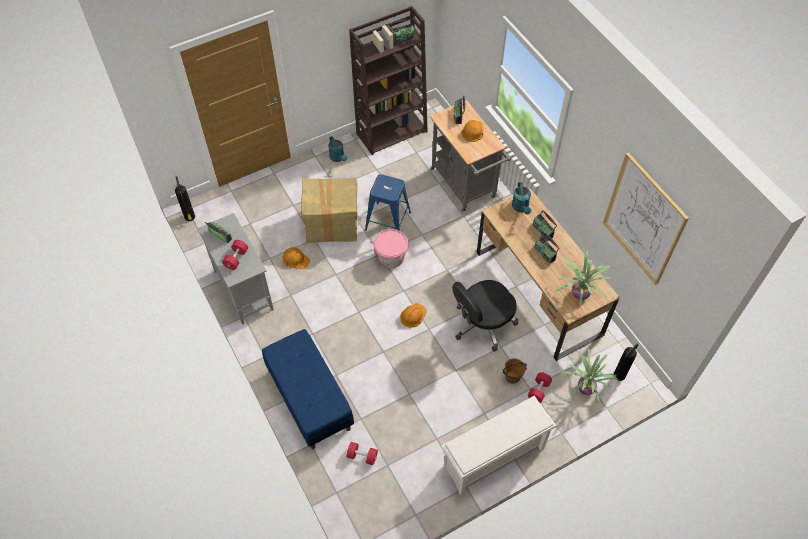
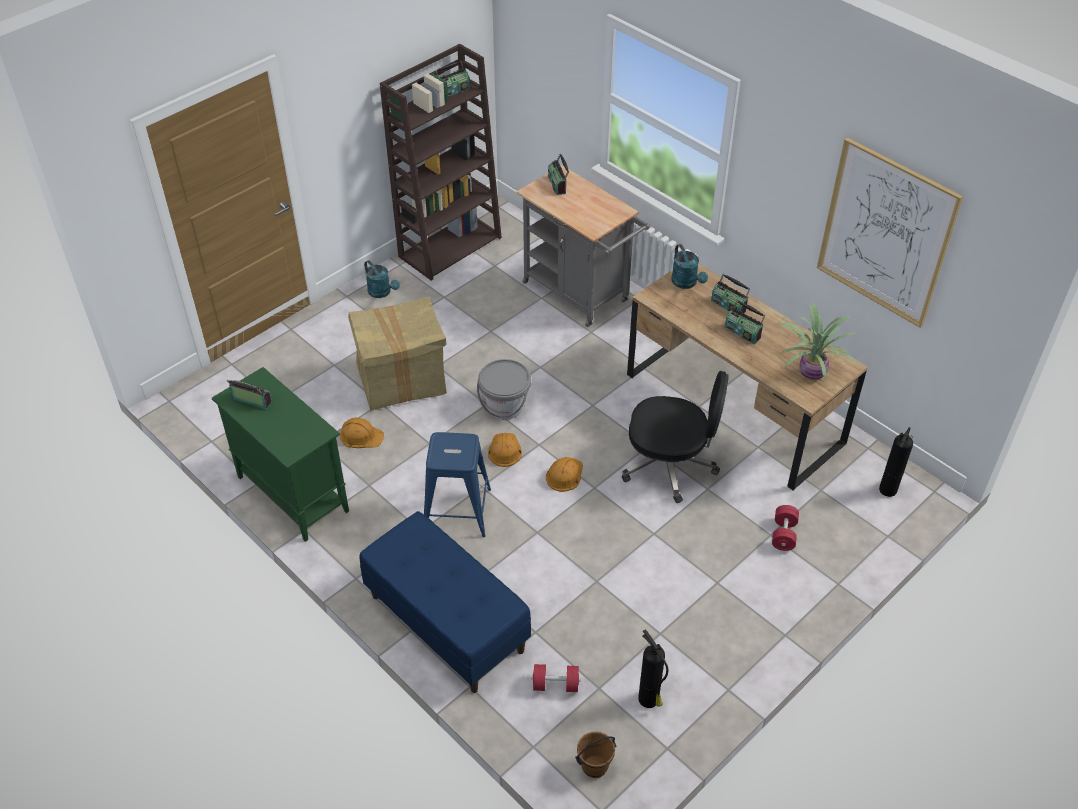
camera: 15 degrees left, 10 degrees down
fire extinguisher [174,176,195,221] -> fire extinguisher moved to [638,629,668,708]
grey cabinet [197,213,274,325] -> green cabinet [212,367,349,542]
red dumbbell [222,240,248,270] -> none
blue stool [365,174,411,231] -> blue stool moved to [424,432,491,537]
pink bucket [374,229,409,268] -> grey bucket [477,359,531,419]
white shoe rack [441,396,556,495] -> none
black office chair [452,280,519,352] -> black office chair turned 120 degrees counterclockwise [622,371,729,503]
orange hard hat [461,120,484,142] -> orange hard hat moved to [488,433,522,467]
brown bucket [502,358,527,384] -> brown bucket moved to [575,732,616,778]
potted plant [560,349,618,403] -> none

